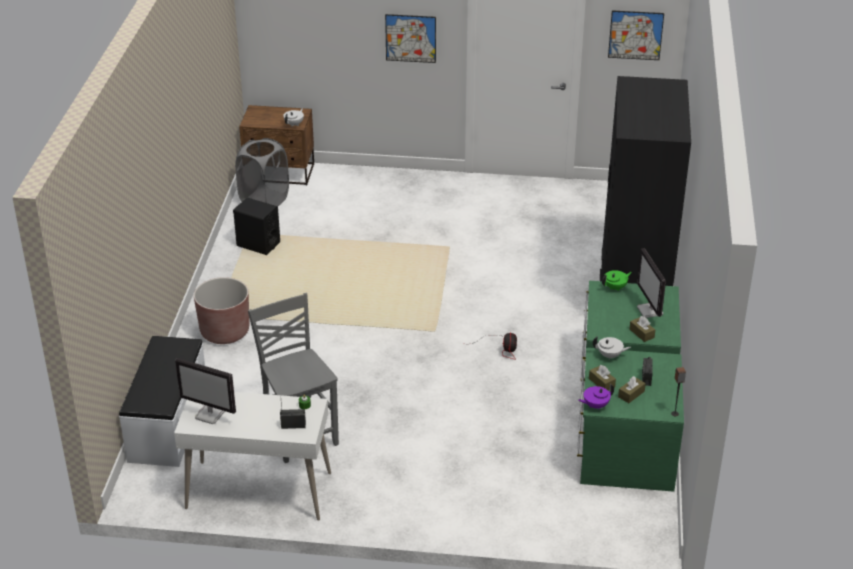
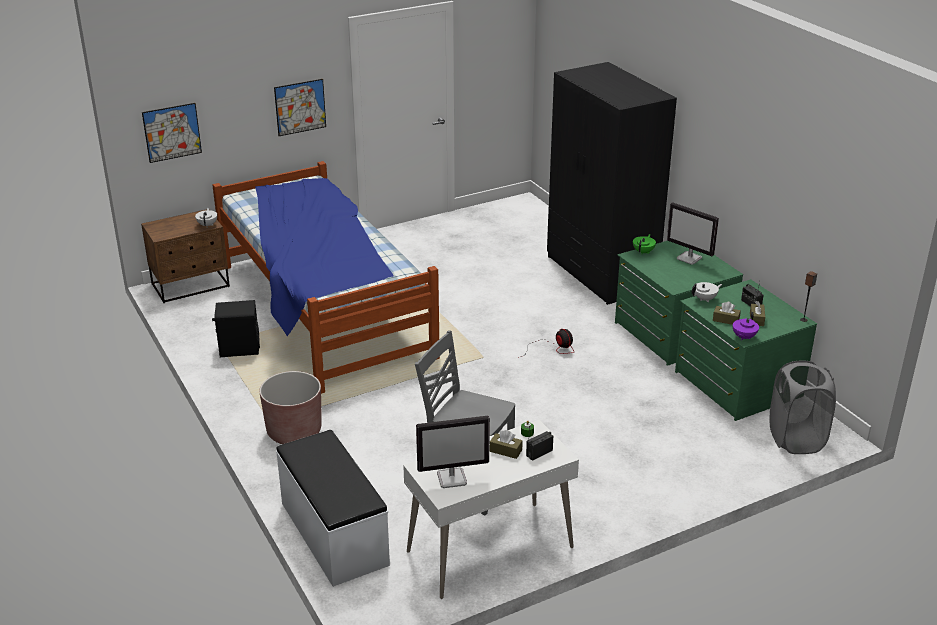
camera: 35 degrees left, 5 degrees down
grey laundry basket [235,138,289,206] -> grey laundry basket moved to [770,360,836,454]
picture [608,10,664,60] -> picture moved to [142,103,202,163]
brown tissue box [629,316,655,342] -> brown tissue box moved to [490,430,523,459]
none -> bed [212,161,440,394]

